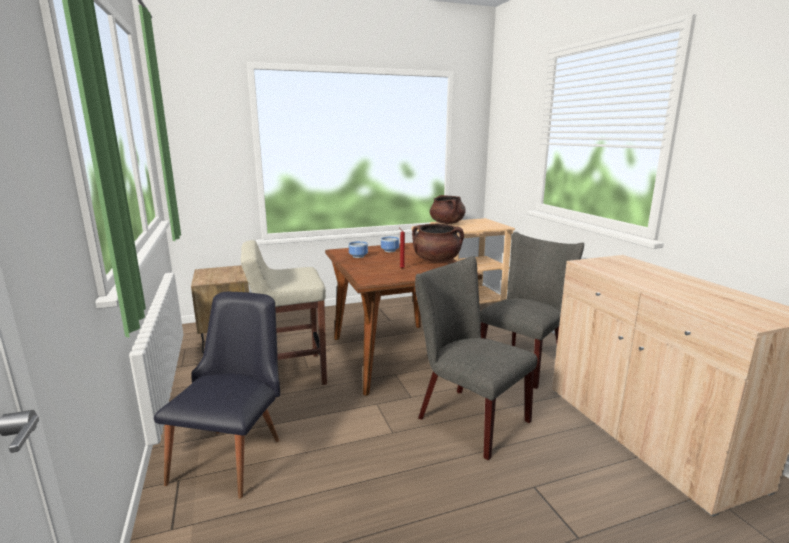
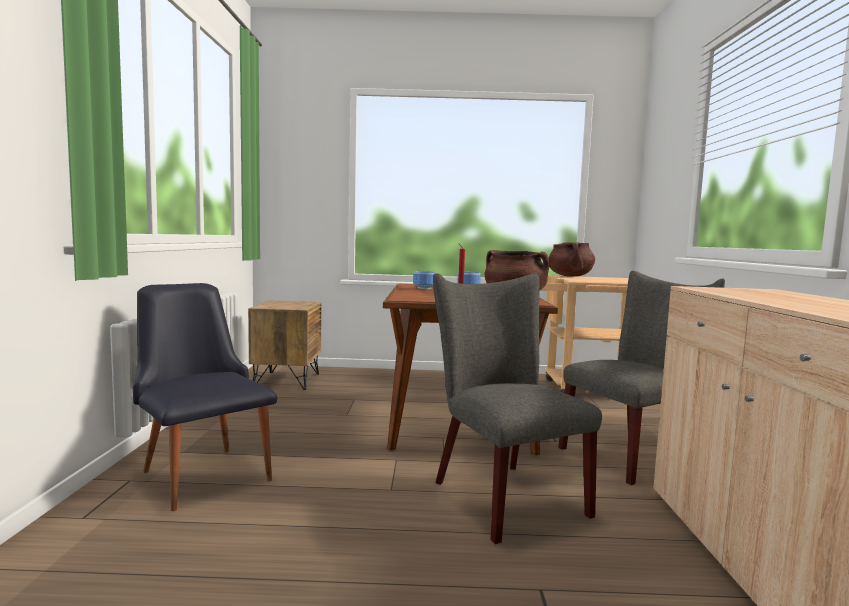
camera: 20 degrees right, 10 degrees down
black chair [154,292,280,499] -> black chair turned 75 degrees counterclockwise [133,283,277,511]
beige stool [241,240,327,385] -> none

